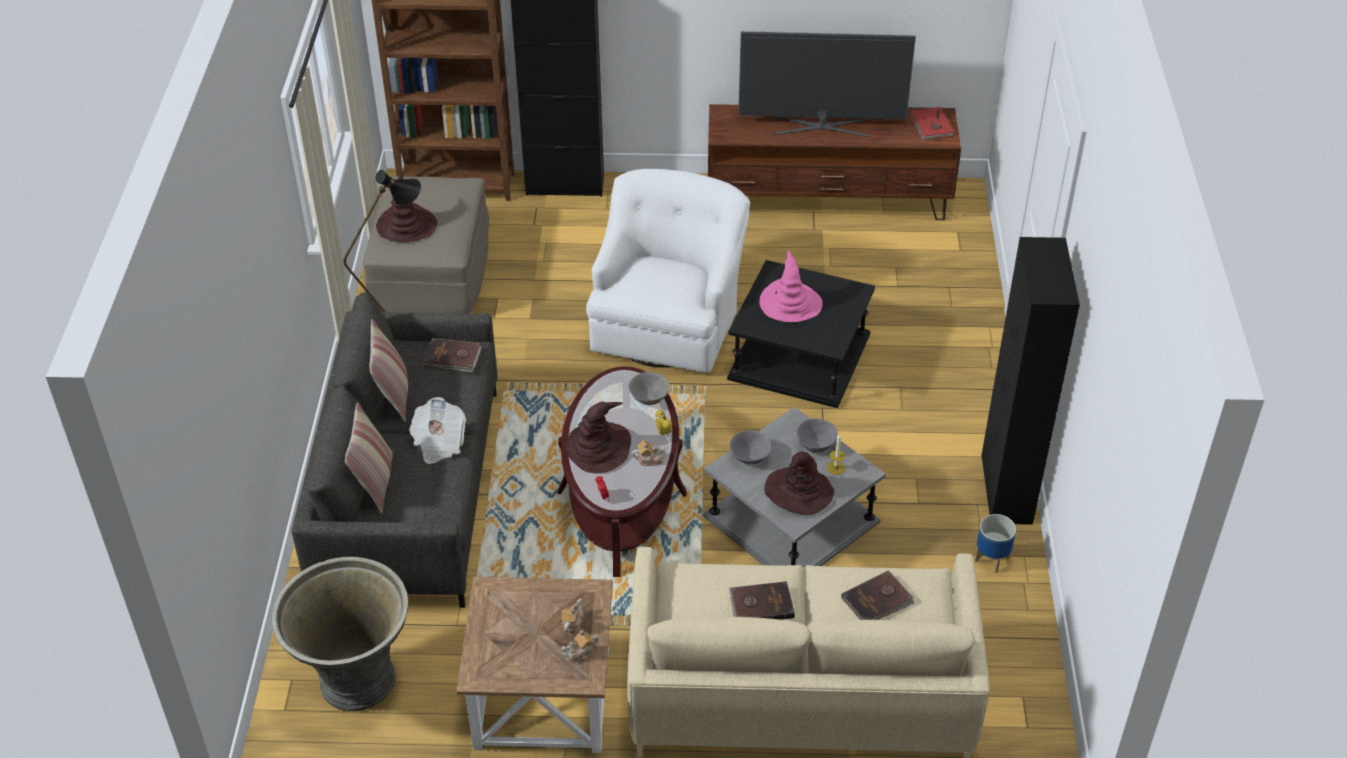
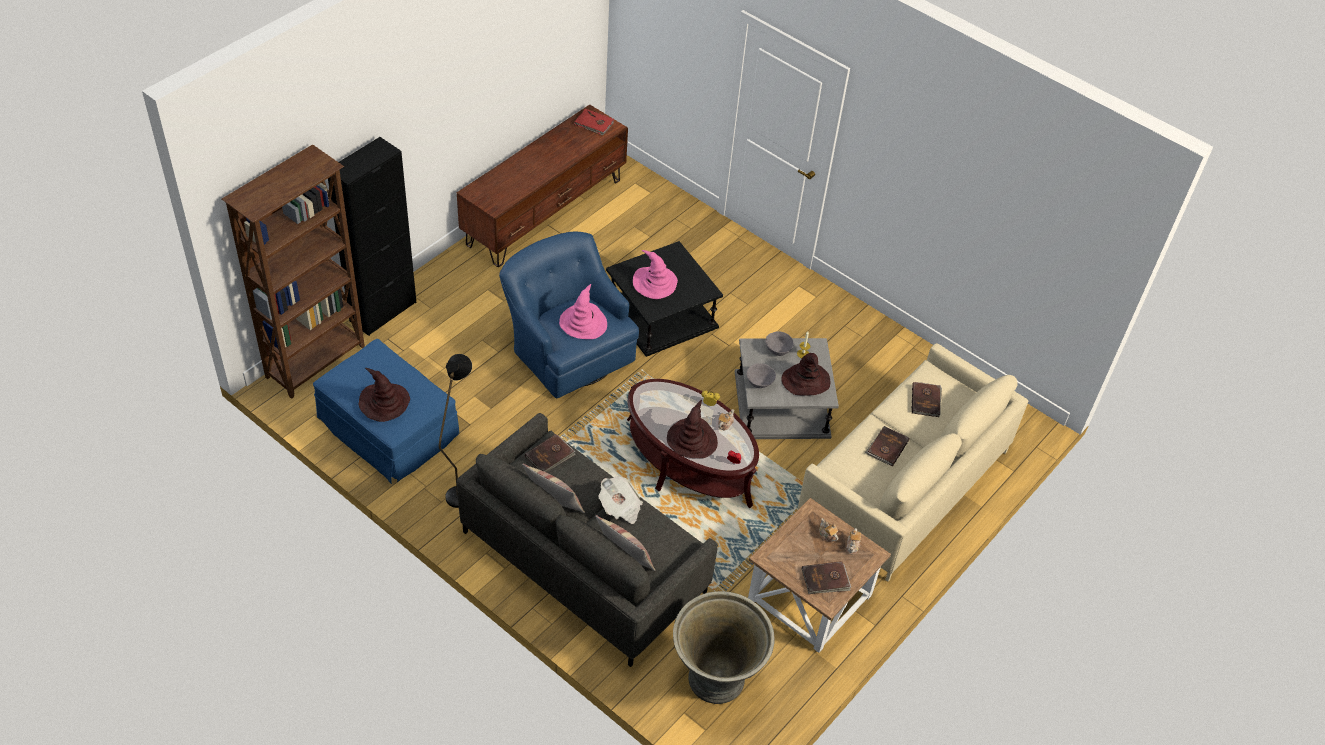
camera: 55 degrees left, 5 degrees up
beige ottoman [363,176,489,314] -> blue ottoman [313,339,459,484]
white armchair [586,169,750,373] -> blue armchair [499,231,639,398]
grey bowl [629,372,669,405] -> none
television [738,31,916,137] -> none
planter [975,514,1016,573] -> none
black cabinet [981,237,1080,525] -> none
none -> pink hat [559,284,607,339]
none -> brown book [802,561,851,594]

